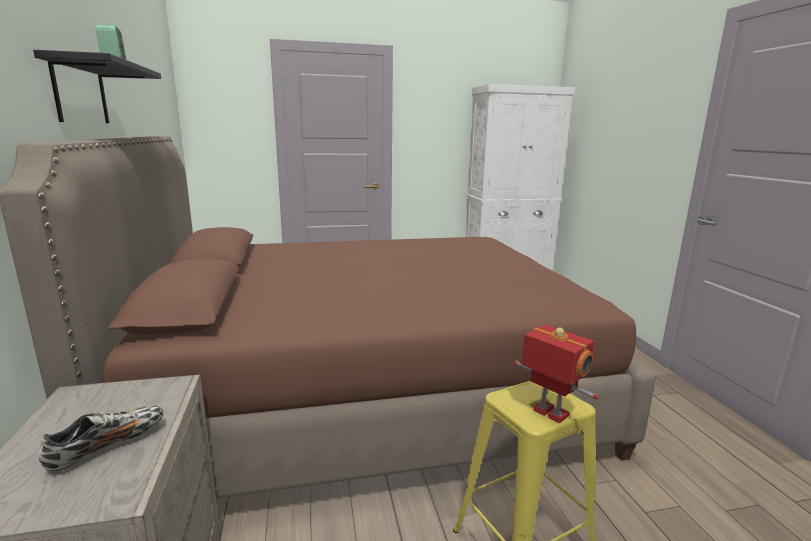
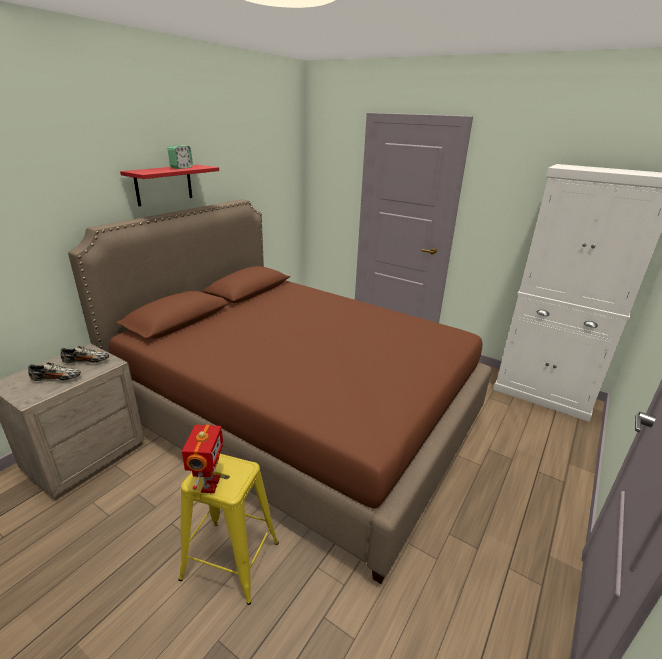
camera: 45 degrees right, 10 degrees up
black shelf [33,50,161,123] -> red shelf [120,165,219,206]
none -> shoe [61,346,109,363]

